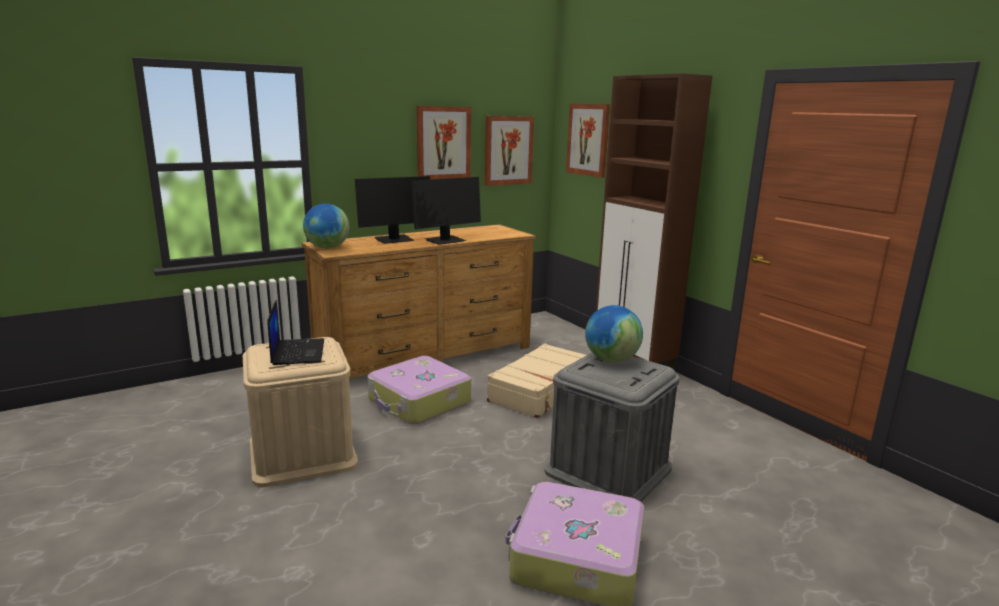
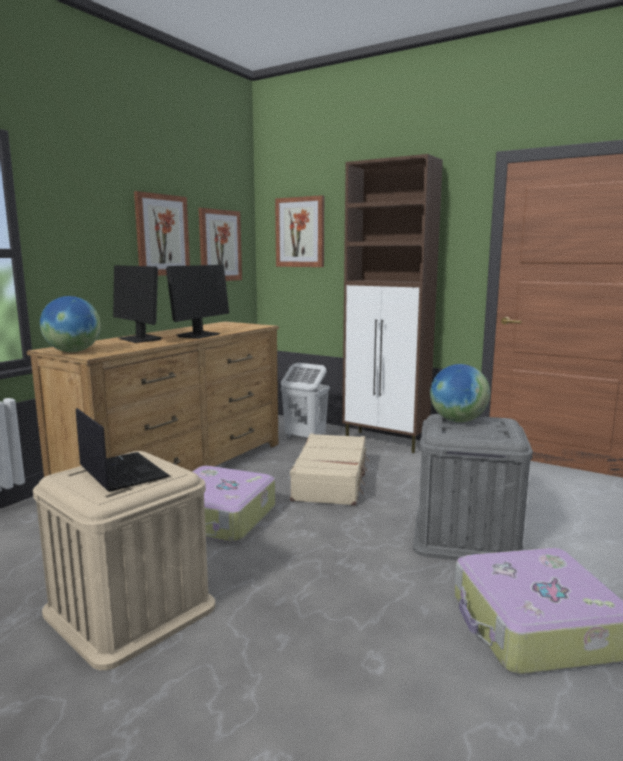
camera: 25 degrees left, 5 degrees down
monitor [355,176,430,244] -> monitor turned 105 degrees clockwise [113,265,163,343]
none -> white laundry basket [281,363,330,439]

